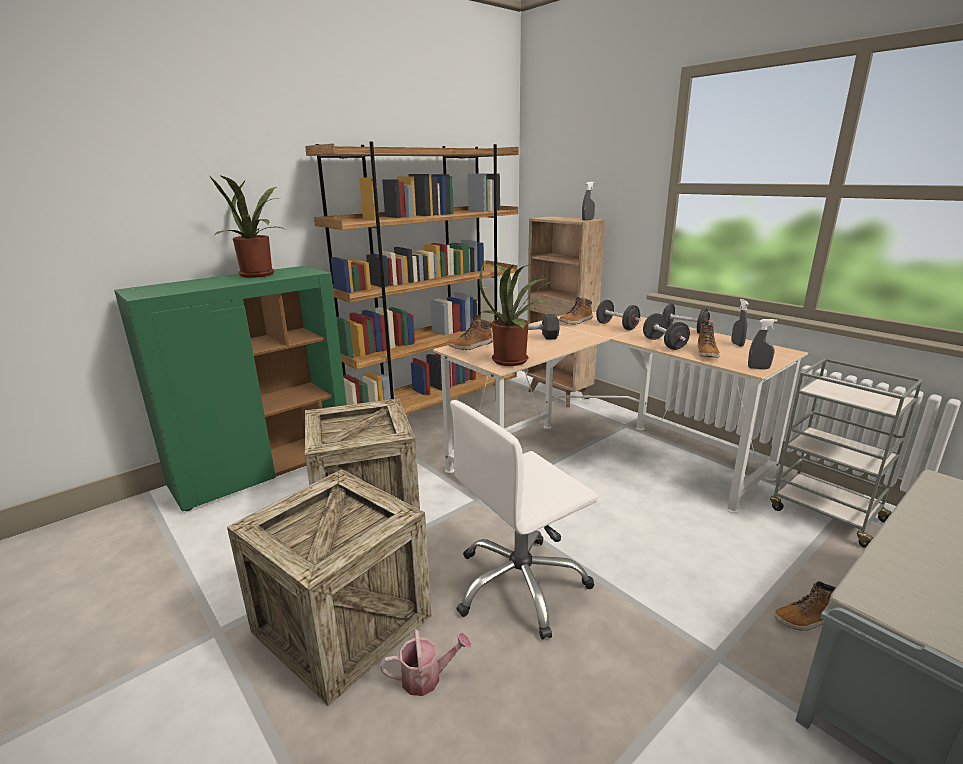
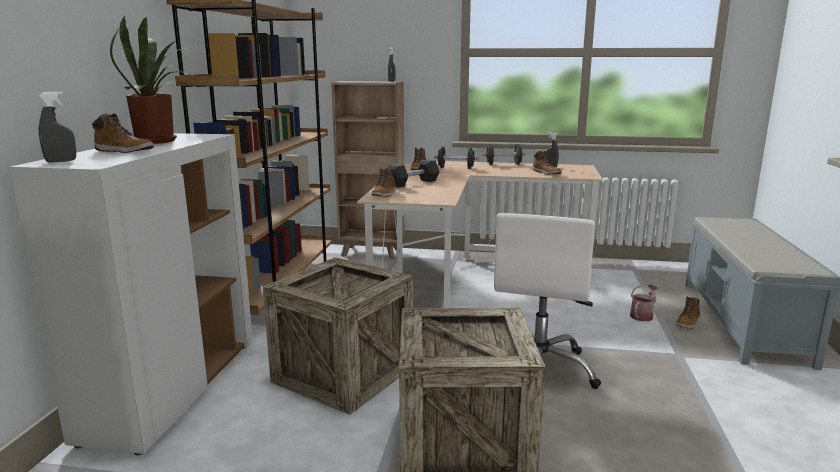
camera: 40 degrees left, 5 degrees down
green cabinet [114,266,347,512] -> white cabinet [10,133,253,455]
watering can [380,629,471,696] -> watering can moved to [630,285,658,321]
potted plant [479,264,555,366] -> none
black dumbbell [643,313,690,350] -> none
grey spray bottle [748,319,777,369] -> grey spray bottle moved to [39,91,76,162]
grey cart [770,358,923,548] -> none
none -> boot [92,113,154,153]

